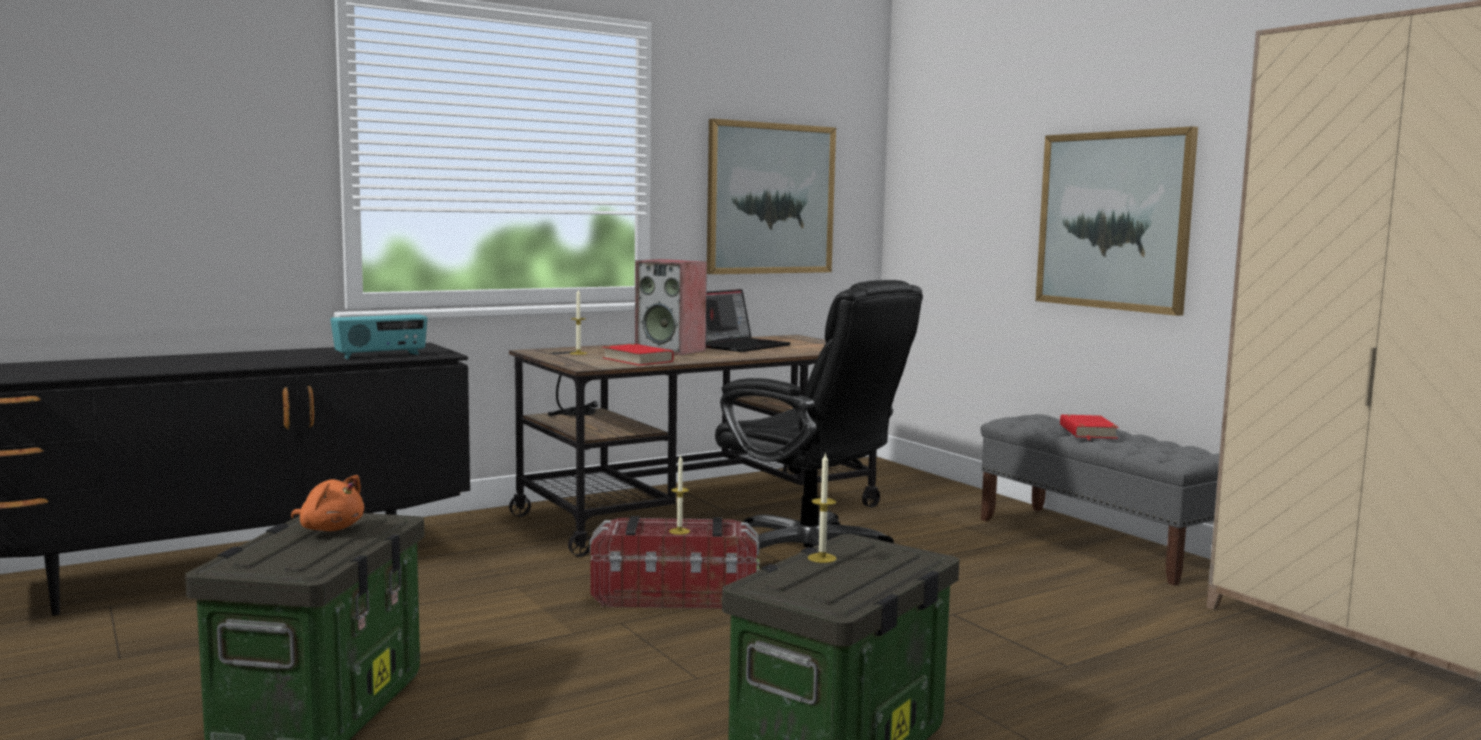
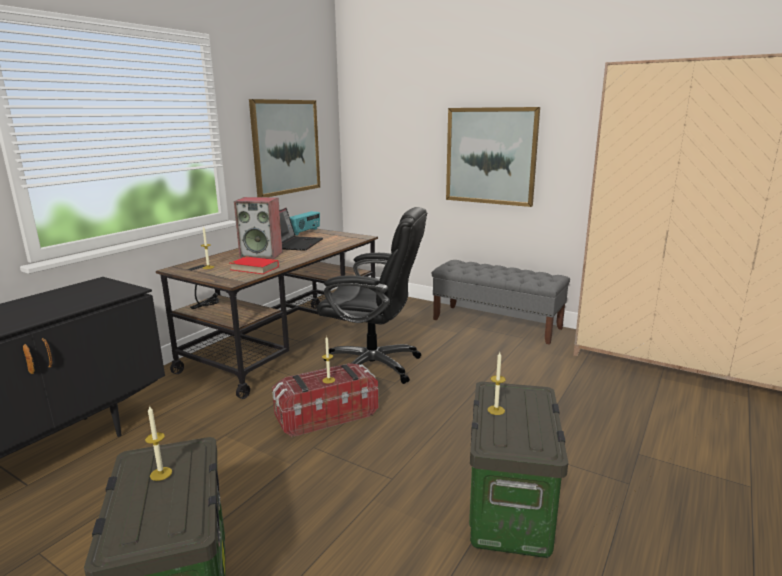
camera: 25 degrees left, 10 degrees up
orange plush toy [291,475,364,531] -> candle [145,405,172,481]
radio [330,314,428,359] -> radio moved to [290,211,320,236]
red book [1060,414,1119,440] -> none

